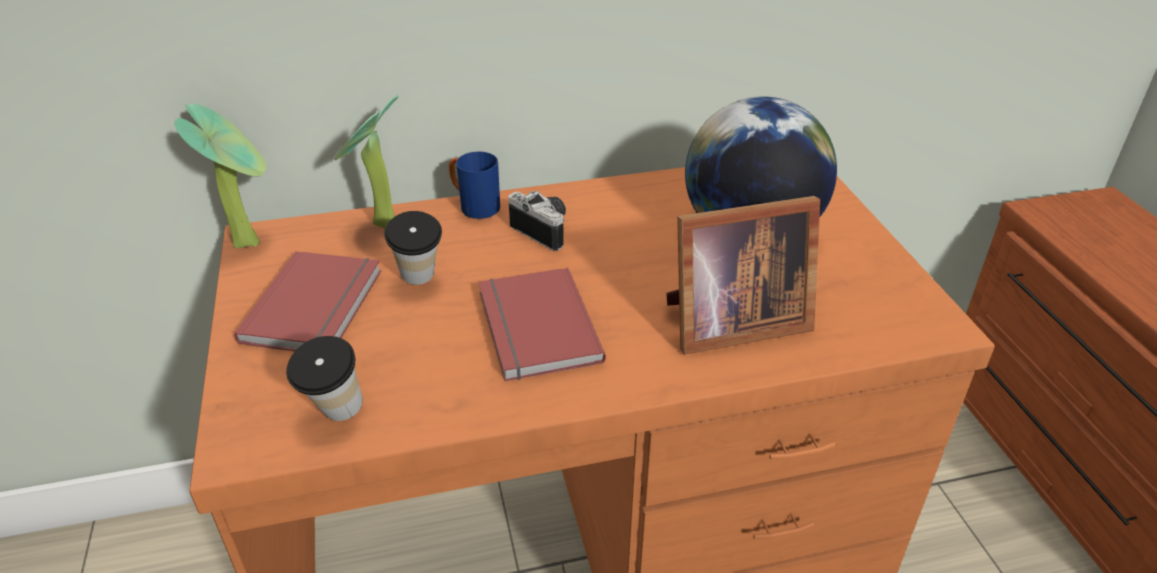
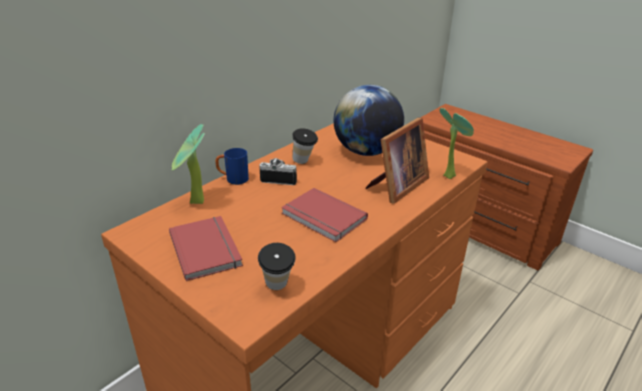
camera: 35 degrees left, 5 degrees down
potted plant [174,104,266,248] -> potted plant moved to [440,108,474,179]
cup [384,211,442,285] -> cup moved to [292,128,318,164]

